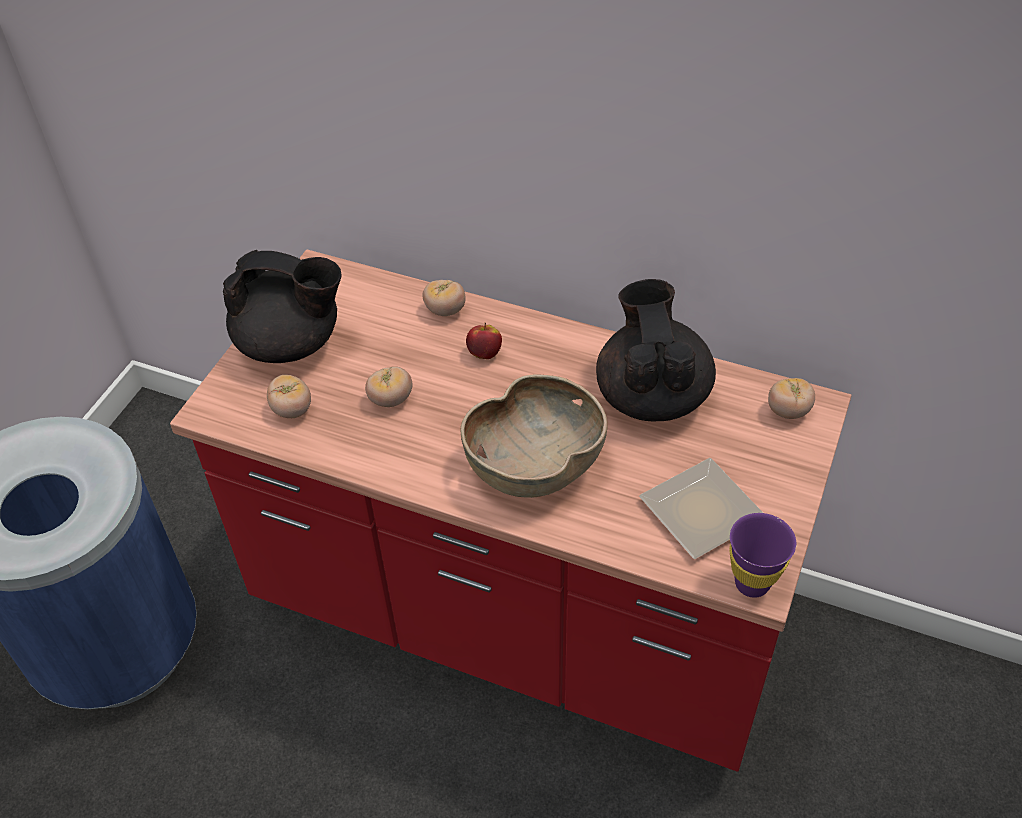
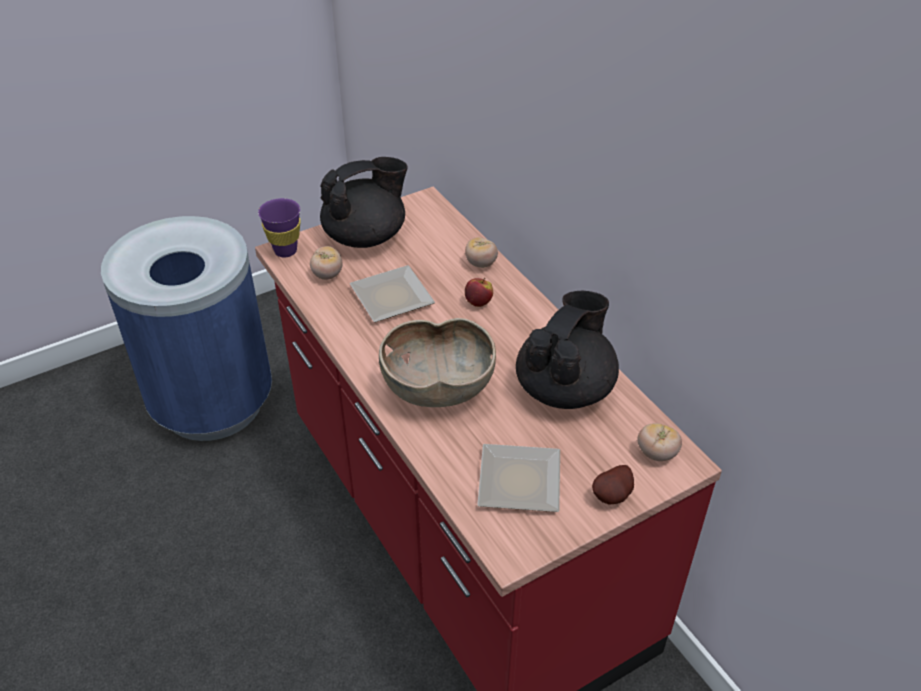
camera: 35 degrees right, 5 degrees down
black teapot [223,250,342,363] -> black teapot turned 75 degrees counterclockwise [320,157,407,248]
tomato [365,366,412,407] -> plate [349,265,435,322]
purple cup [729,513,796,598] -> purple cup moved to [258,198,301,257]
none -> potato [592,465,634,505]

